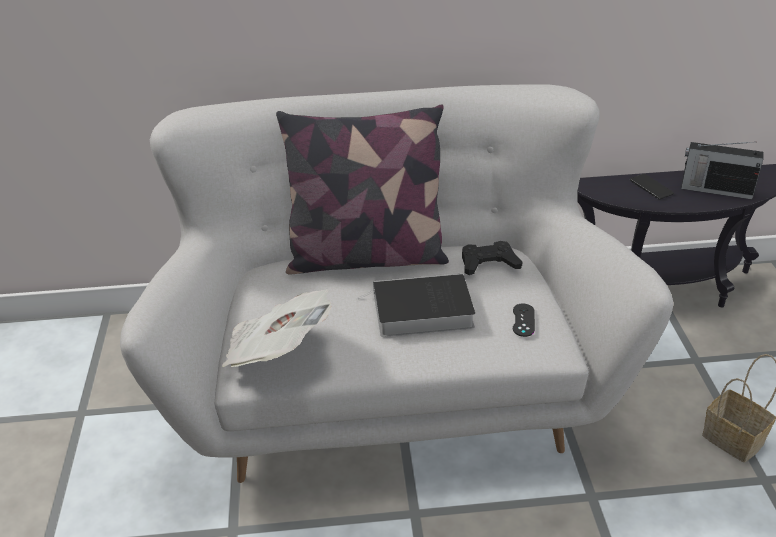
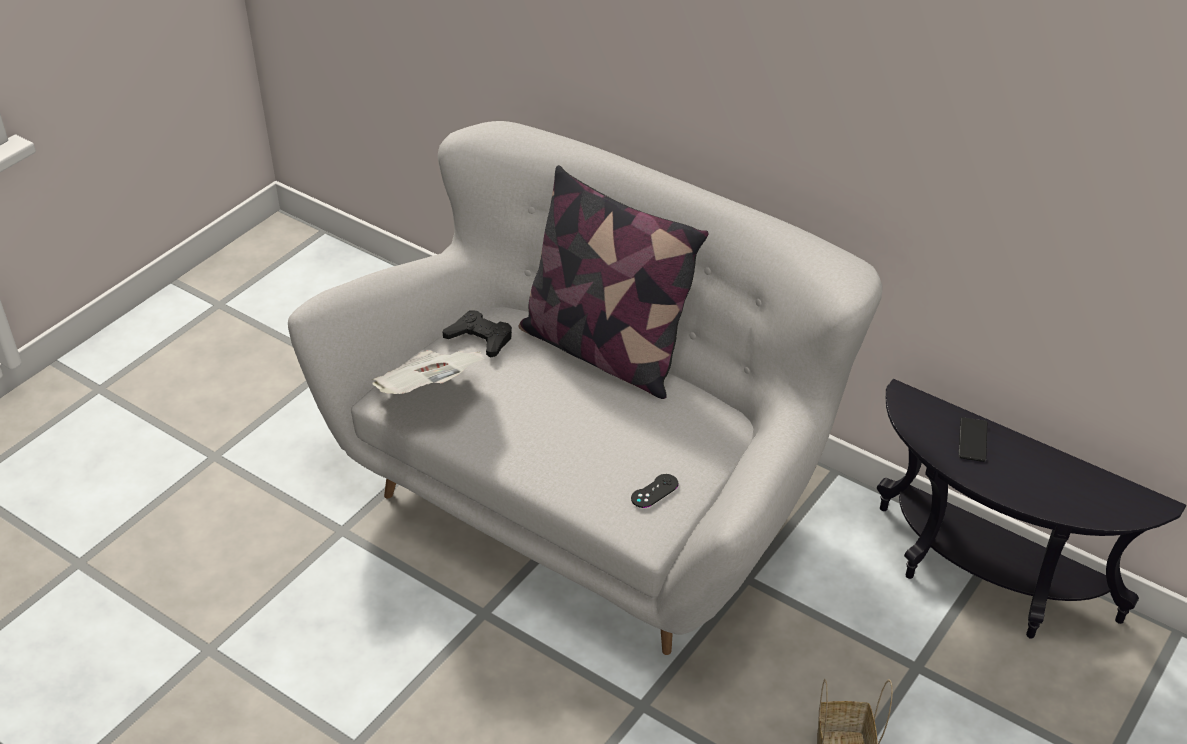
camera: 40 degrees right, 5 degrees up
book [356,273,475,337] -> none
black game controller [462,241,522,275] -> black game controller moved to [443,310,512,358]
radio [681,142,764,199] -> none

